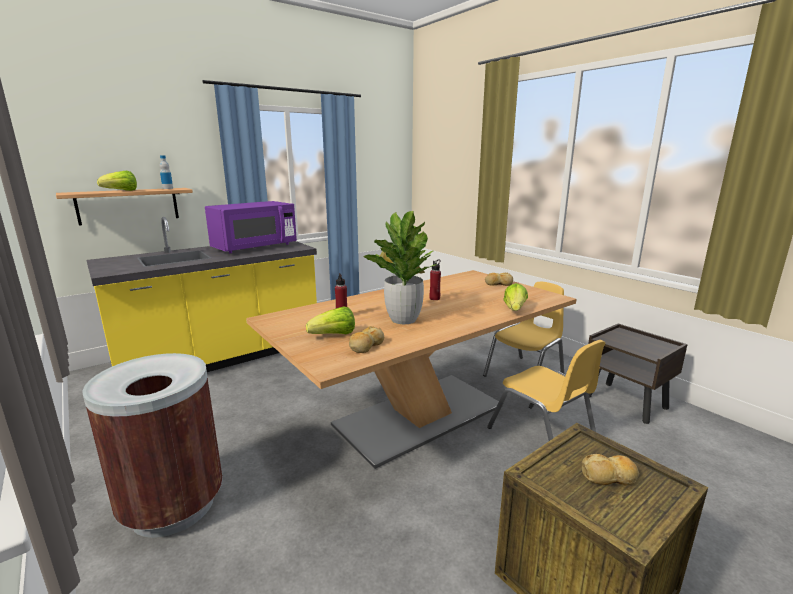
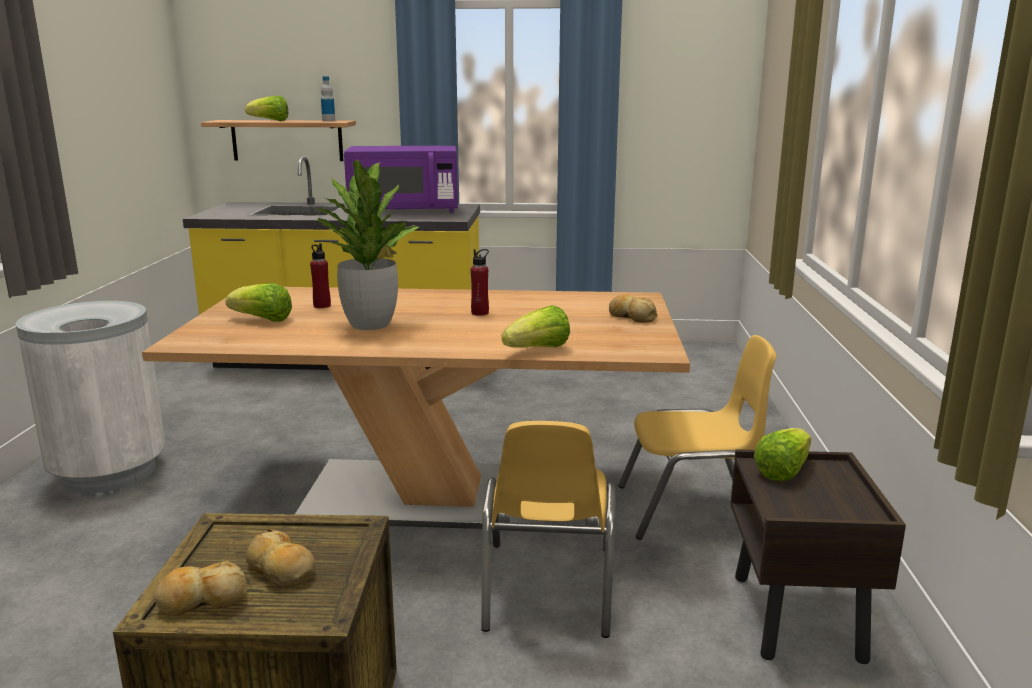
camera: 40 degrees right, 0 degrees up
brown trash can [82,353,223,538] -> white trash can [16,301,165,493]
bread [349,326,384,353] -> bread moved to [154,561,247,616]
none -> lettuce [754,428,811,481]

